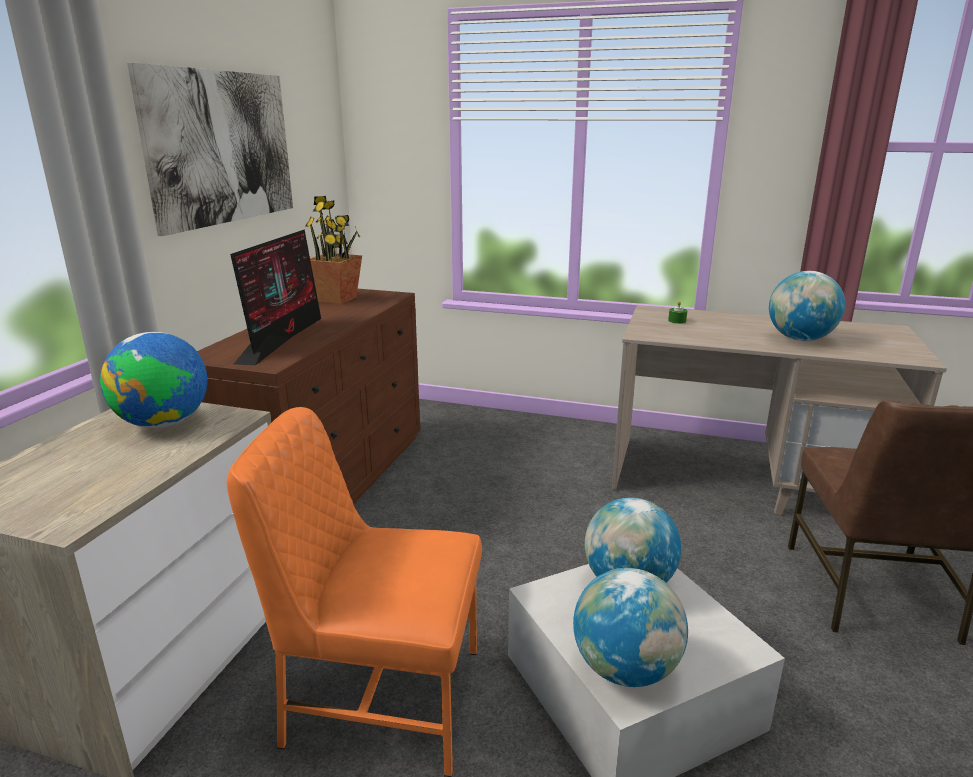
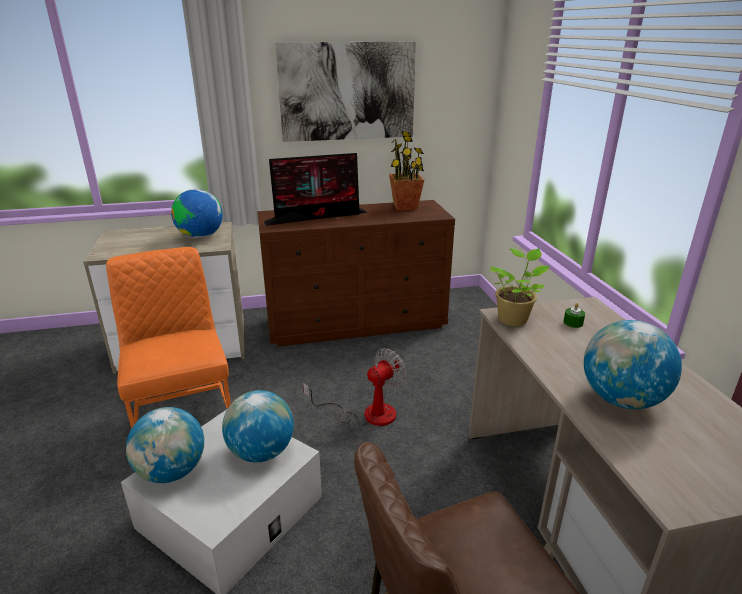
camera: 60 degrees right, 5 degrees up
none -> fan [303,348,406,426]
none -> potted plant [491,248,549,326]

